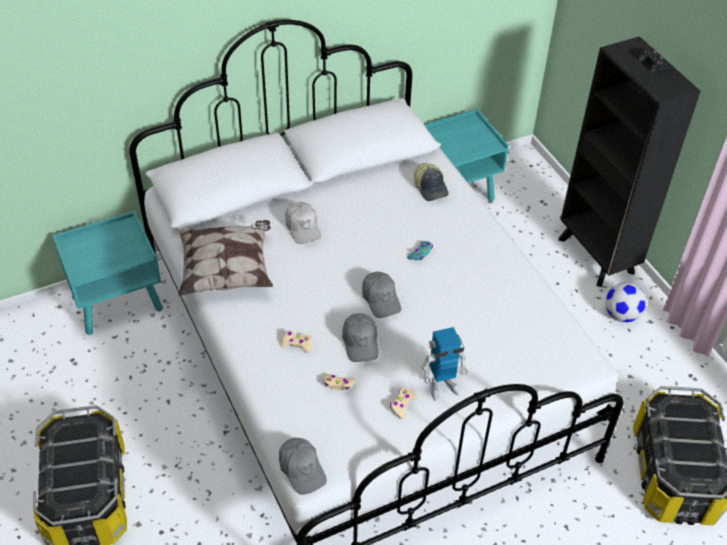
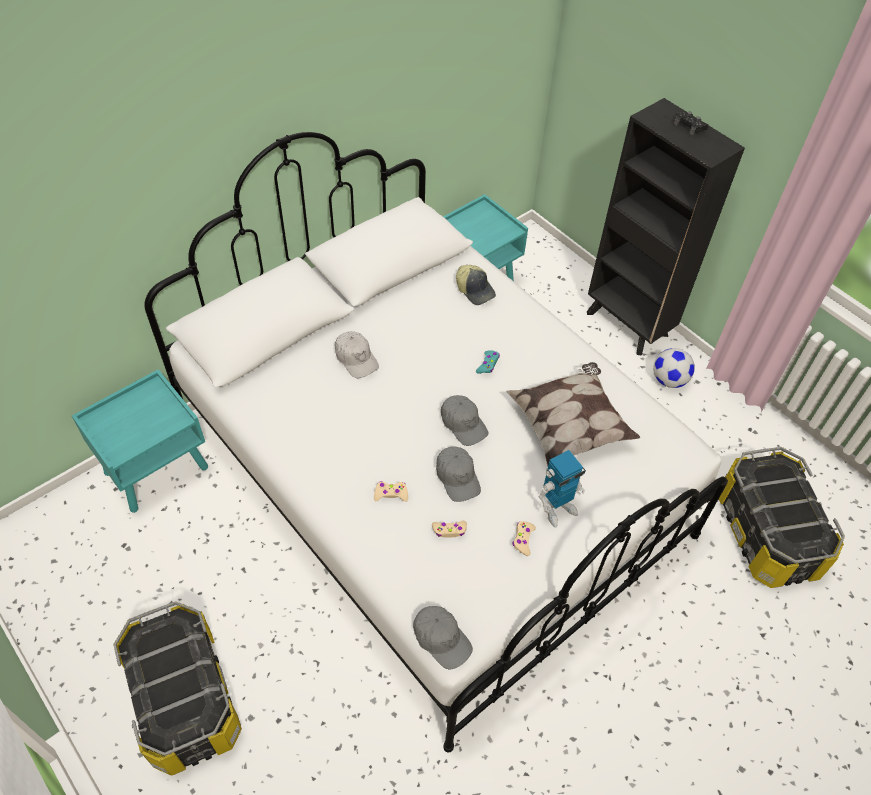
camera: 15 degrees left, 5 degrees up
pillow [178,220,273,296] -> pillow moved to [506,362,640,466]

